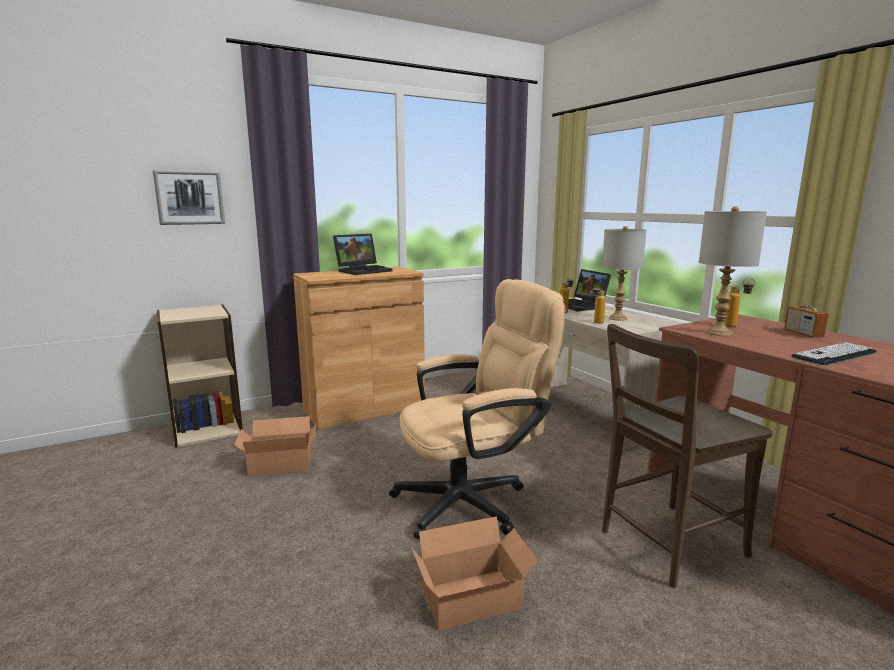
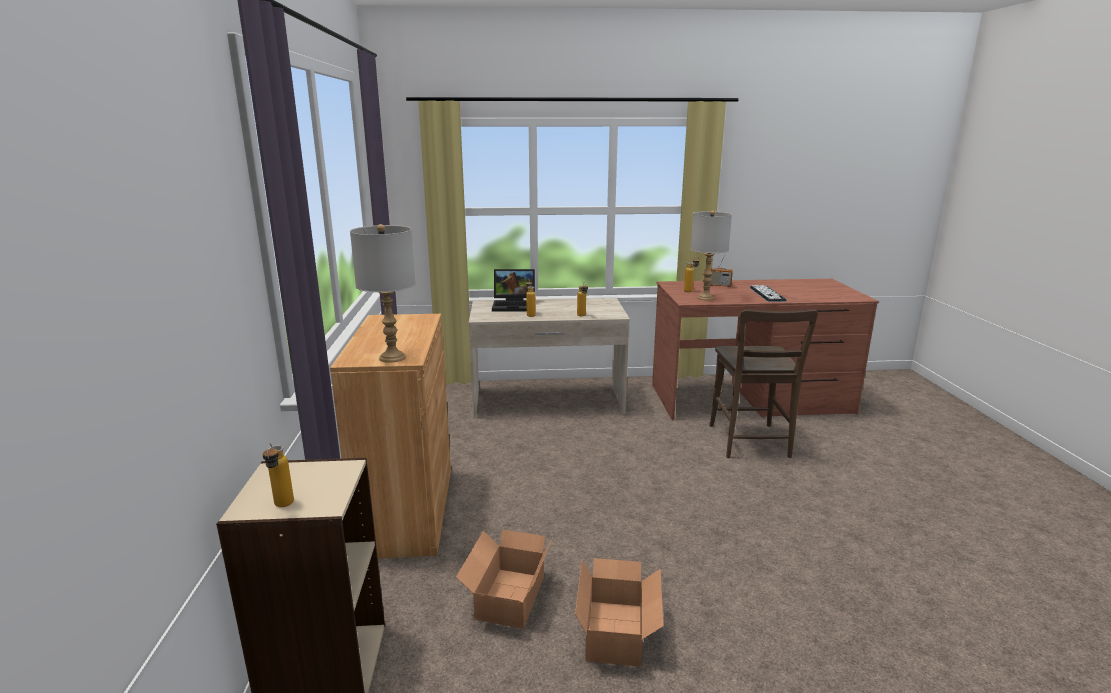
camera: 65 degrees left, 5 degrees up
picture [153,170,225,225] -> none
laptop [333,234,393,275] -> none
beige office chair [389,279,565,539] -> none
cardboard box [411,516,538,630] -> cardboard box moved to [575,558,663,667]
grey table lamp [602,226,647,321] -> grey table lamp moved to [350,224,416,363]
none -> bottle [262,443,294,507]

